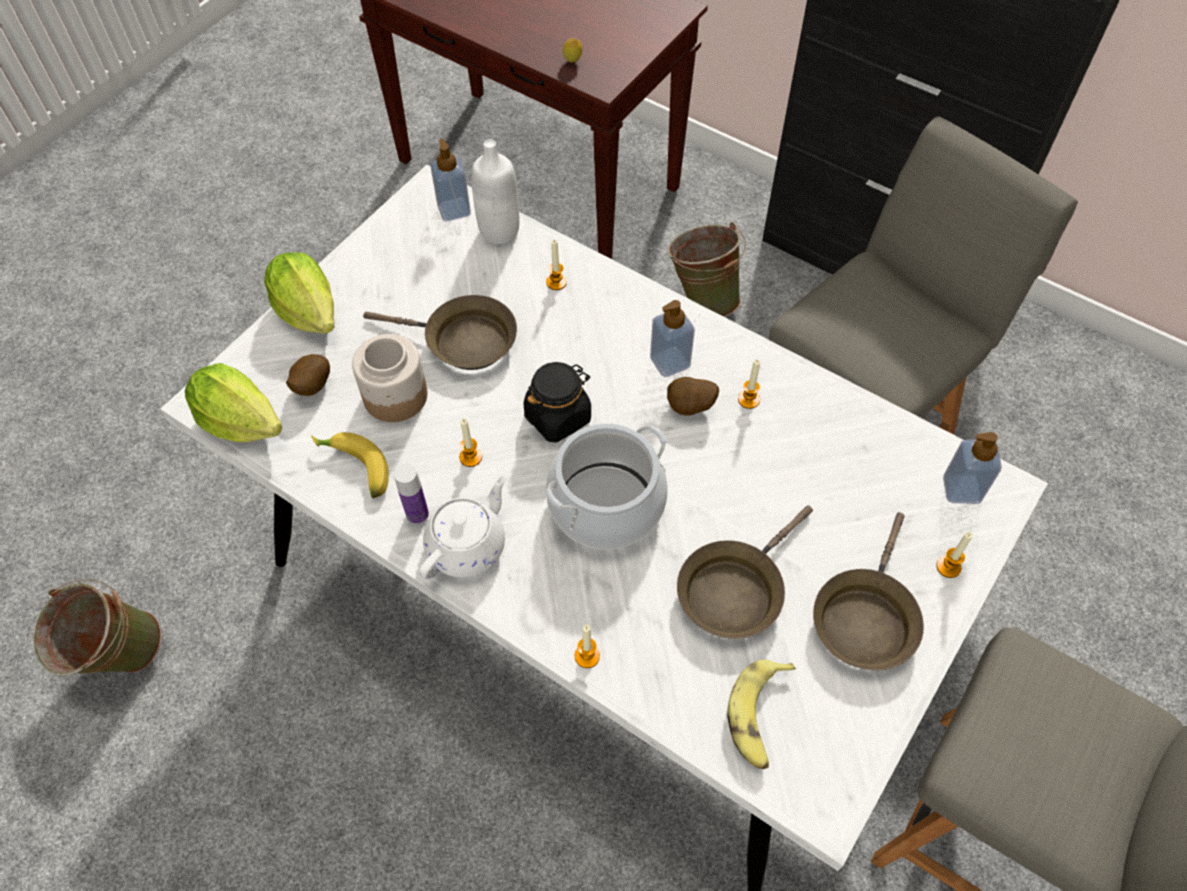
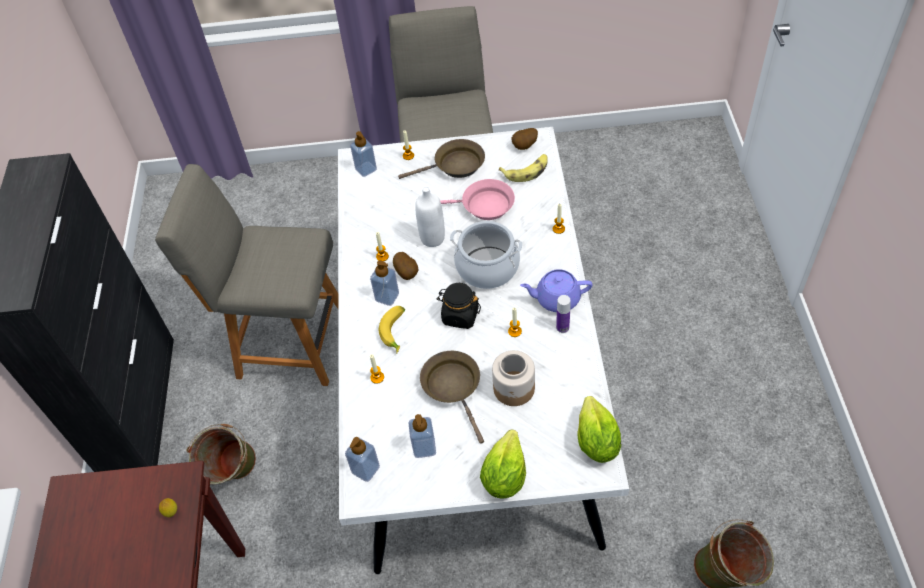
camera: 125 degrees left, 5 degrees down
potato [286,354,330,396] -> potato moved to [511,128,538,150]
banana [311,432,388,498] -> banana moved to [379,306,405,353]
white teapot [419,474,507,579] -> purple teapot [520,269,593,312]
white bottle [472,139,519,244] -> white bottle moved to [415,186,445,247]
brown frying pan [677,505,813,639] -> pink frying pan [440,179,515,220]
none -> soap dispenser [409,414,436,458]

